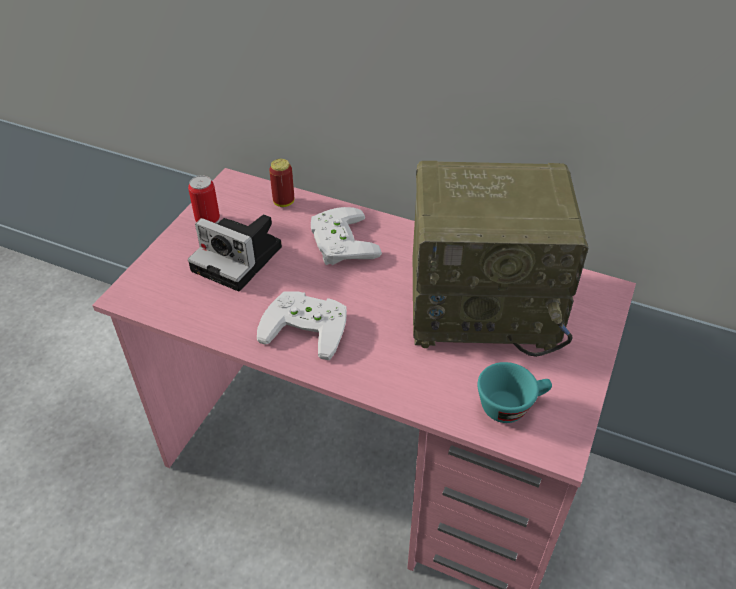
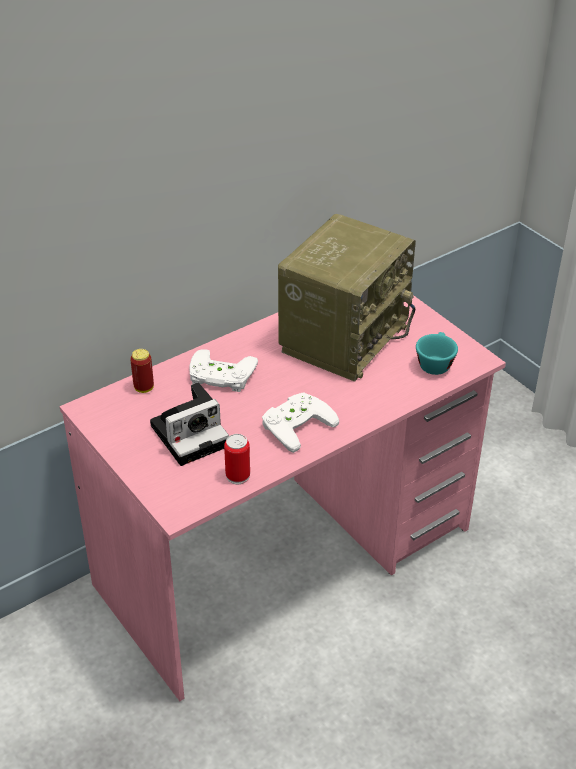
camera: 60 degrees left, 5 degrees down
can [188,175,220,224] -> can moved to [224,434,250,484]

